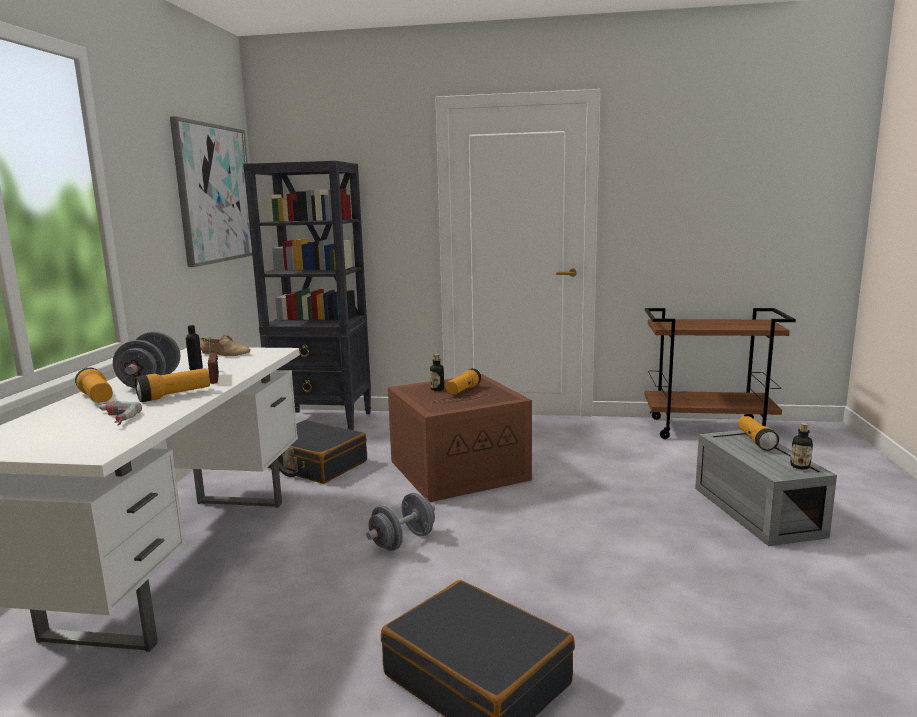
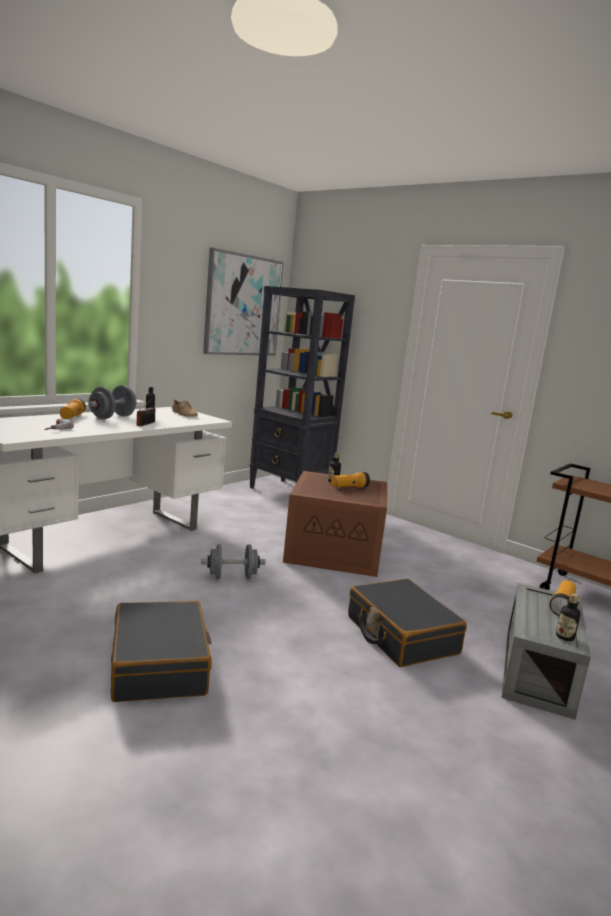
camera: 30 degrees right, 0 degrees up
flashlight [135,368,210,402] -> none
black suitcase [267,420,367,484] -> black suitcase moved to [348,579,467,667]

